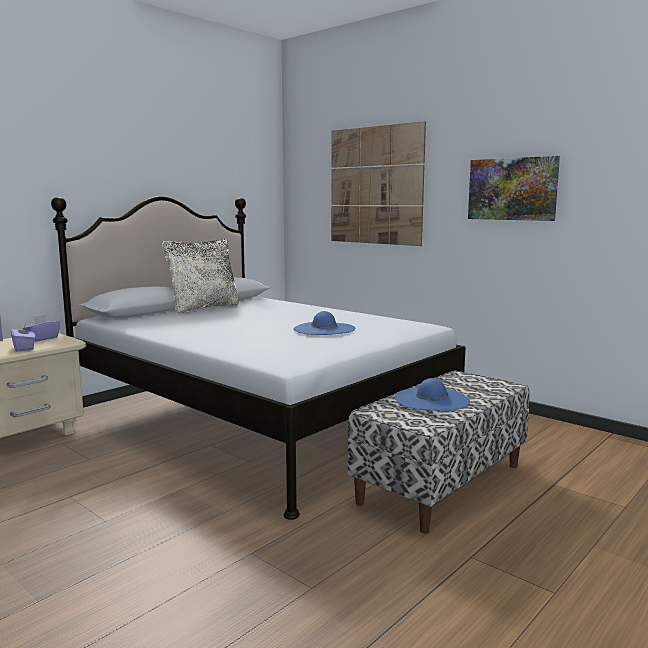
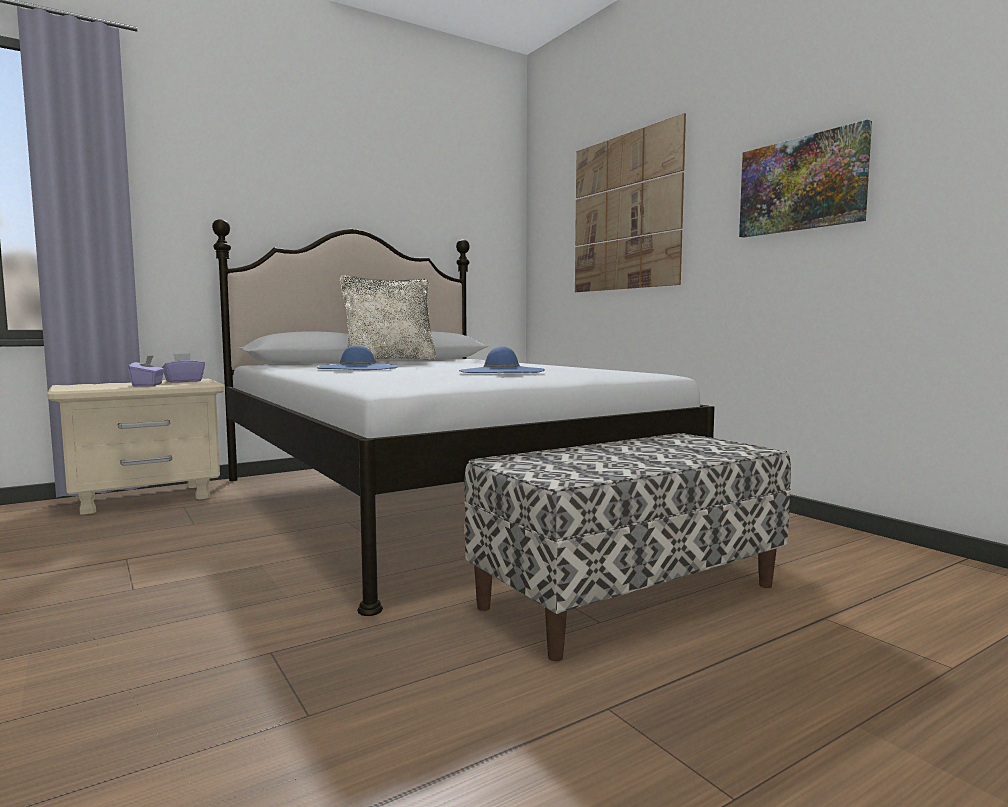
camera: 15 degrees right, 5 degrees down
blue hat [395,378,470,411] -> blue hat moved to [317,345,398,370]

